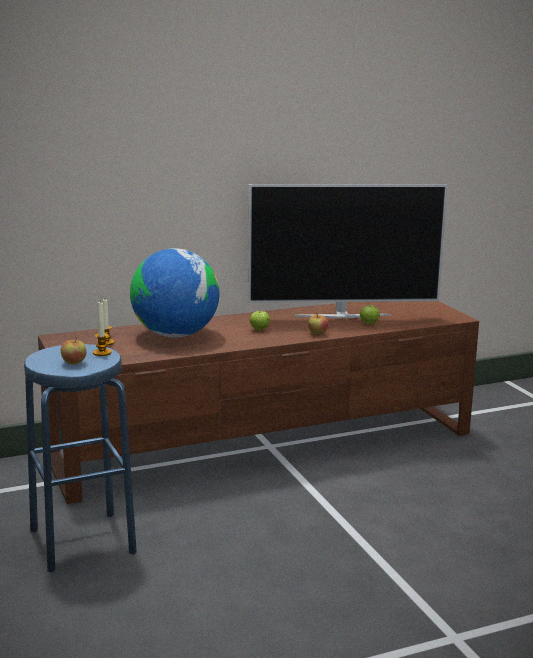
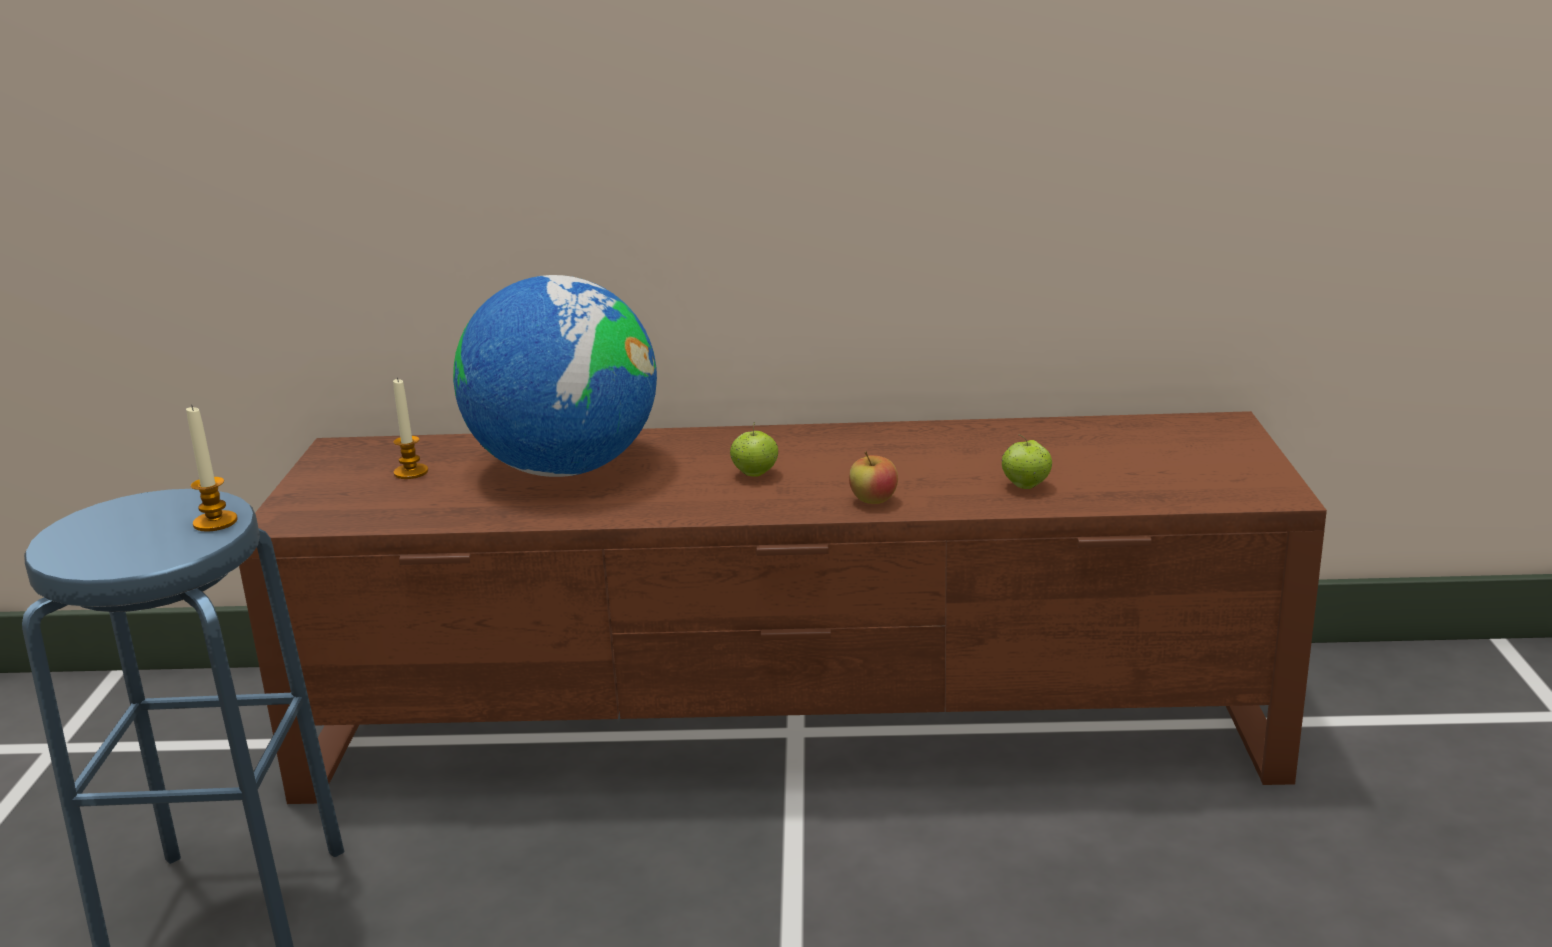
camera: 25 degrees right, 5 degrees up
apple [61,336,87,365] -> none
television [248,184,448,318] -> none

